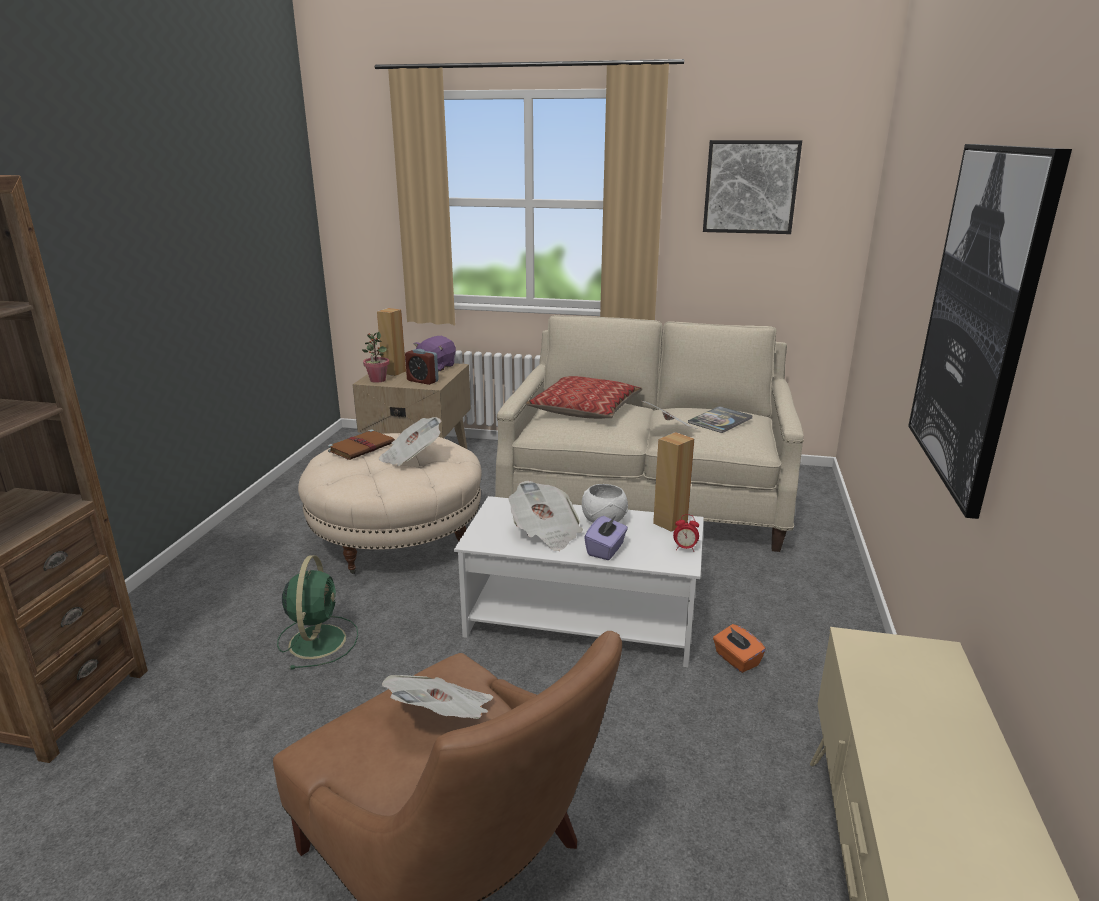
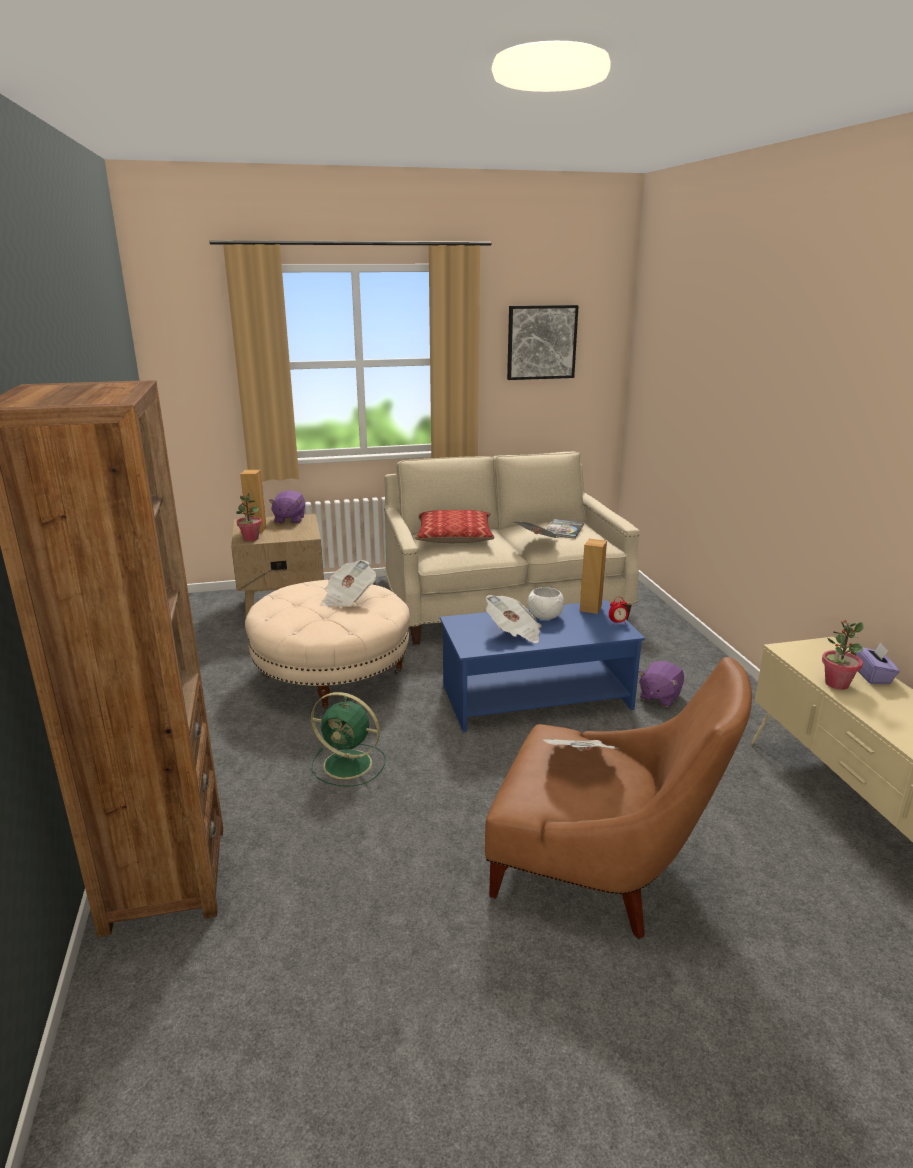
camera: 25 degrees left, 0 degrees up
green fan [277,555,358,669] -> green fan turned 135 degrees clockwise [311,692,386,787]
brown book [327,430,395,460] -> none
alarm clock [405,349,439,385] -> none
white coffee table [454,496,704,667] -> blue coffee table [440,600,645,732]
purple tissue box [584,516,628,560] -> purple tissue box moved to [855,642,900,684]
orange tissue box [713,624,766,673] -> purple plush toy [639,661,684,707]
picture [908,144,1072,519] -> none
none -> potted plant [822,620,864,690]

